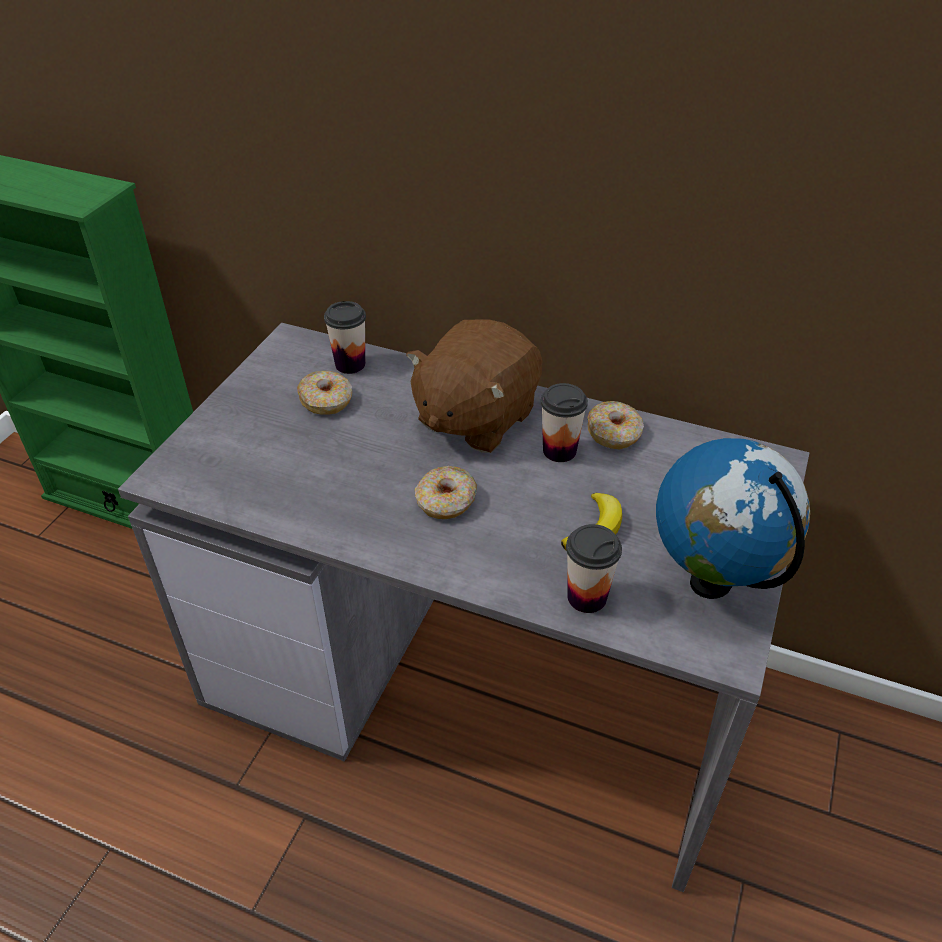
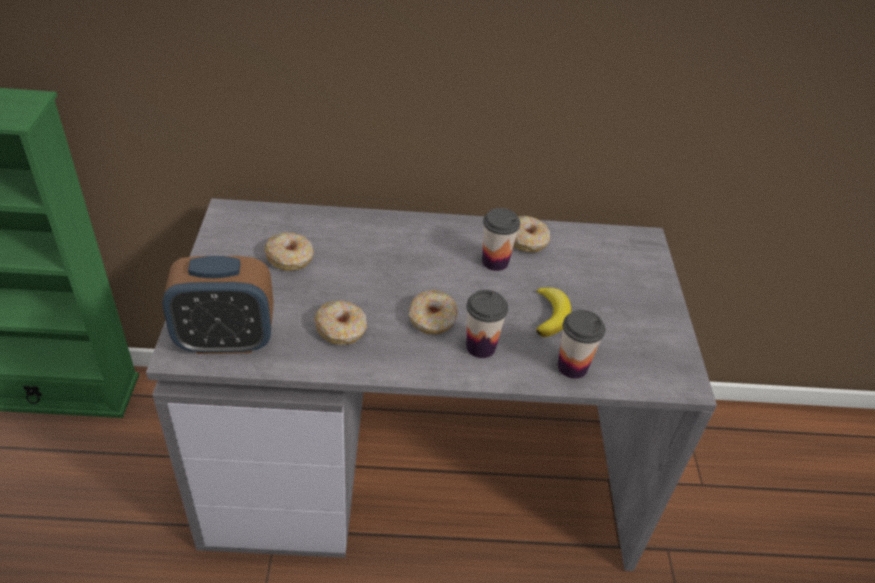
camera: 25 degrees left, 0 degrees up
cup [324,301,366,374] -> cup moved to [466,290,508,358]
brown plush toy [406,319,542,453] -> none
globe [656,438,810,599] -> none
none -> alarm clock [162,256,274,354]
none -> donut [314,300,367,345]

